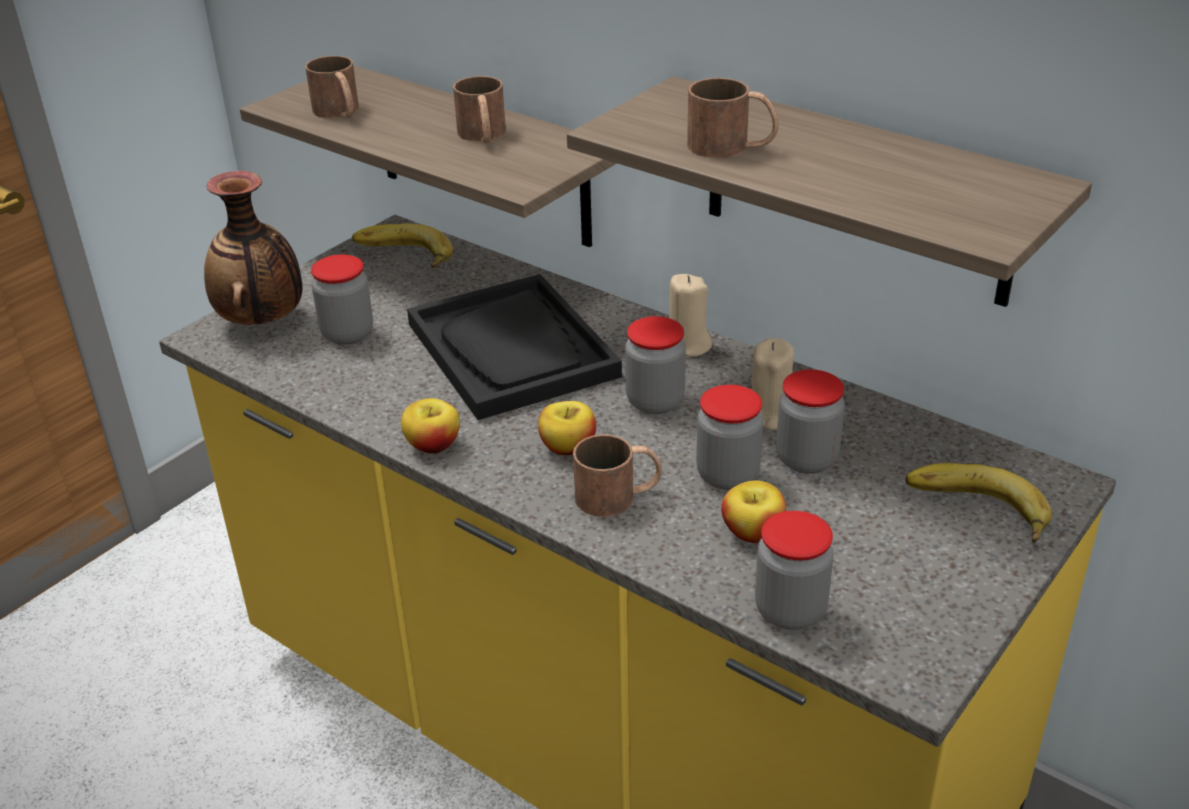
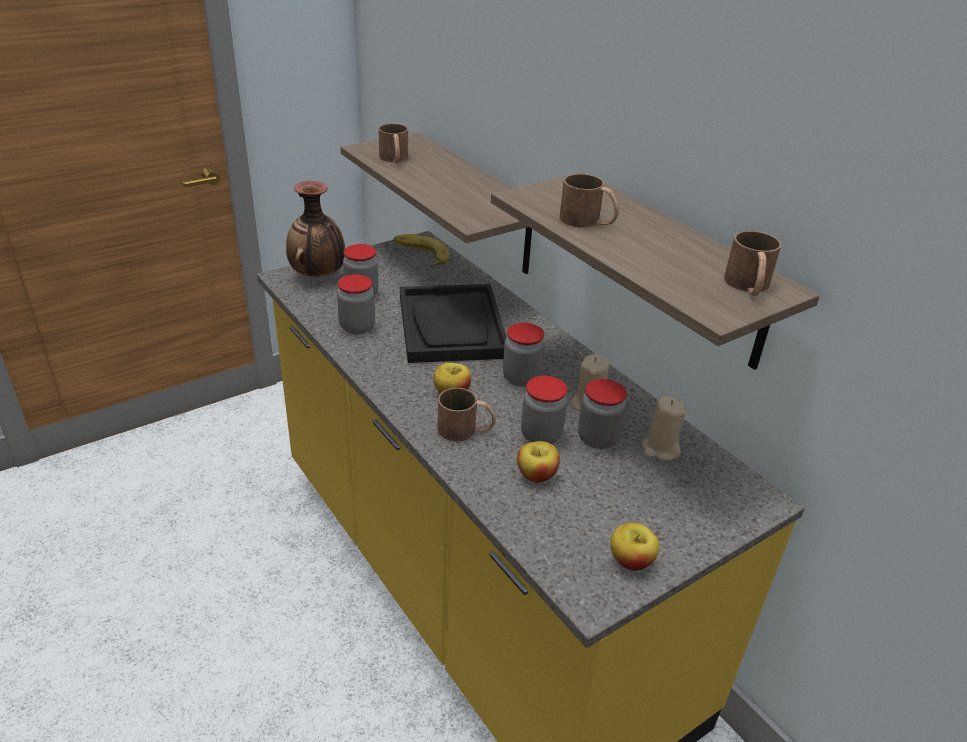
camera: 15 degrees right, 0 degrees up
apple [401,398,460,454] -> apple moved to [610,523,660,571]
brown mug [453,76,506,144] -> brown mug moved to [724,231,781,296]
beige candle [669,274,712,357] -> beige candle moved to [642,396,686,461]
jar [755,511,834,630] -> jar moved to [337,274,375,334]
banana [905,463,1052,543] -> none

